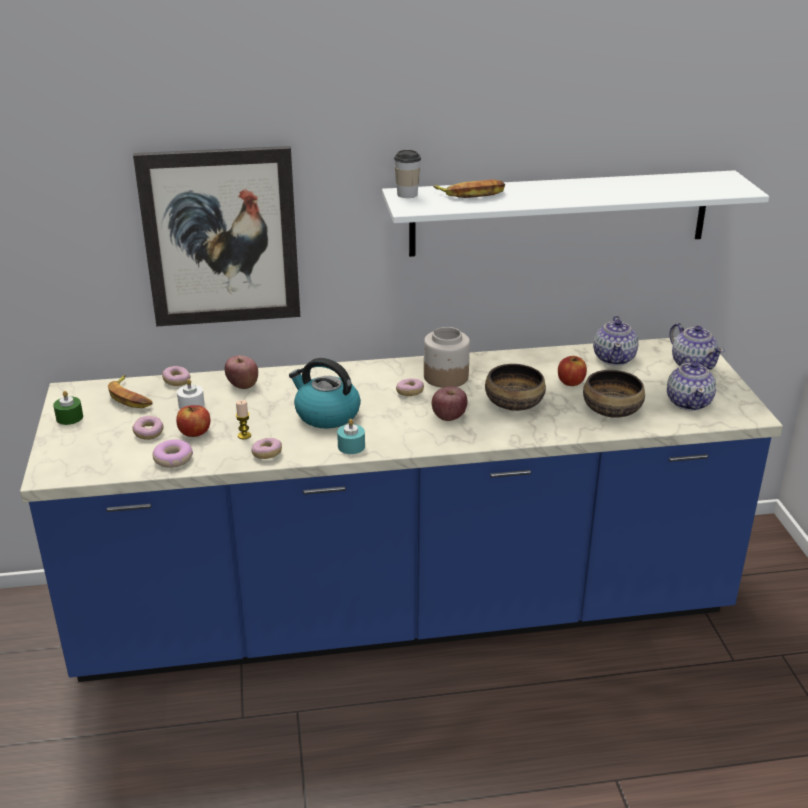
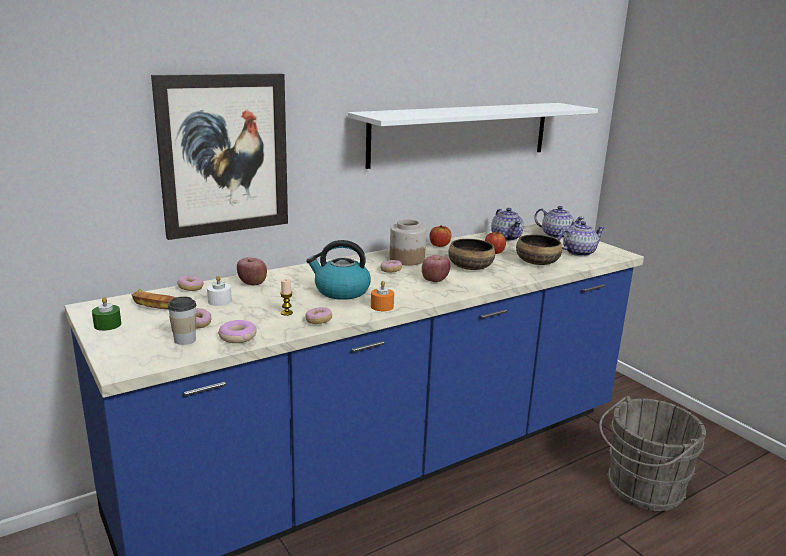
camera: 25 degrees left, 10 degrees down
apple [176,405,210,437] -> apple moved to [429,225,451,247]
turquoise candle [337,419,365,454] -> orange candle [371,281,394,311]
cup [394,150,421,198] -> cup moved to [168,296,196,345]
banana [433,179,505,198] -> none
teapot [667,356,716,411] -> teapot turned 90 degrees counterclockwise [558,221,605,256]
none -> grey bucket [599,396,706,511]

